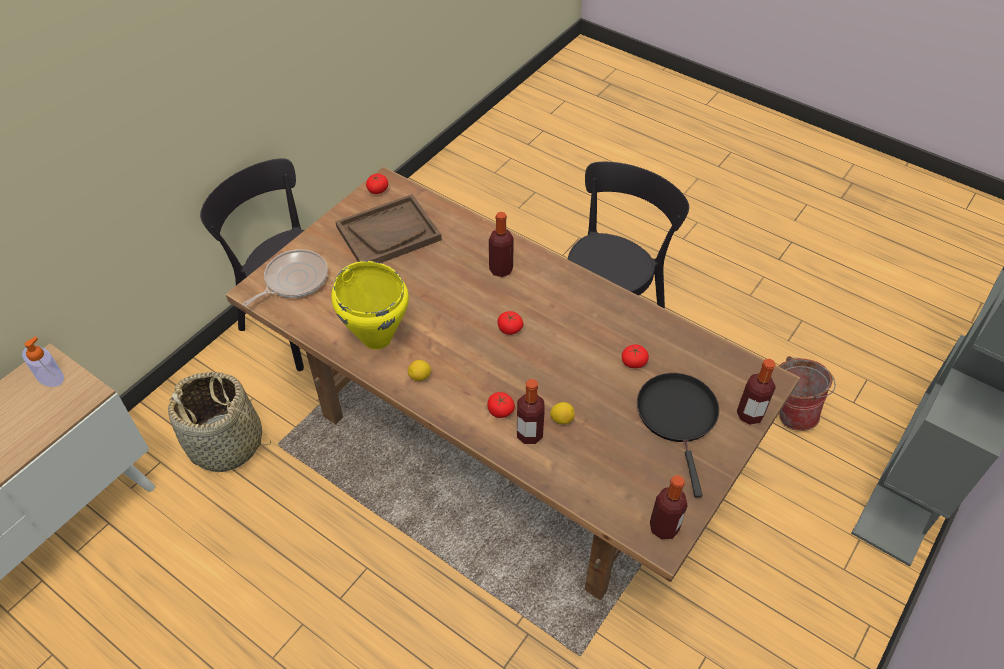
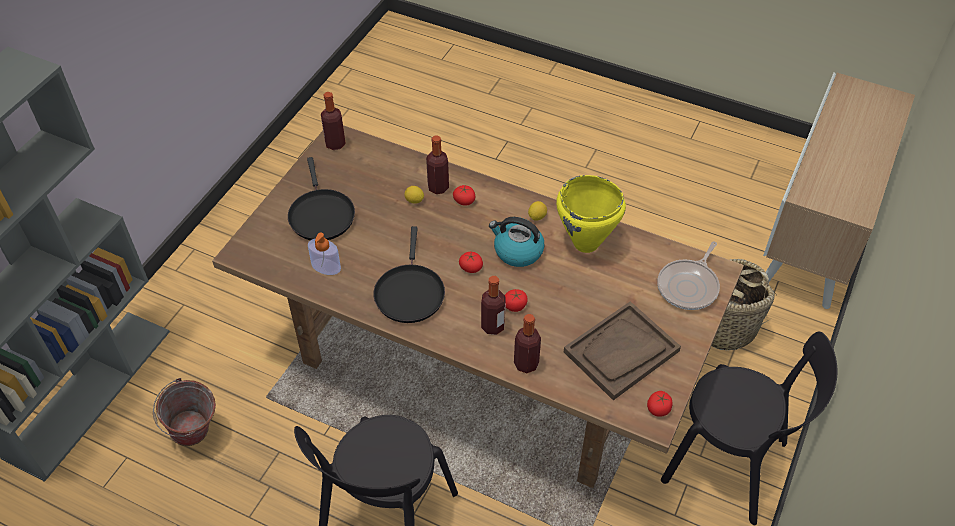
camera: 170 degrees right, 0 degrees up
soap dispenser [22,336,64,387] -> soap dispenser moved to [308,233,341,275]
tomato [622,344,649,368] -> tomato moved to [505,289,528,312]
bottle [737,359,776,425] -> bottle moved to [514,314,541,373]
none -> black frying pan [374,226,445,323]
none -> kettle [489,217,544,267]

